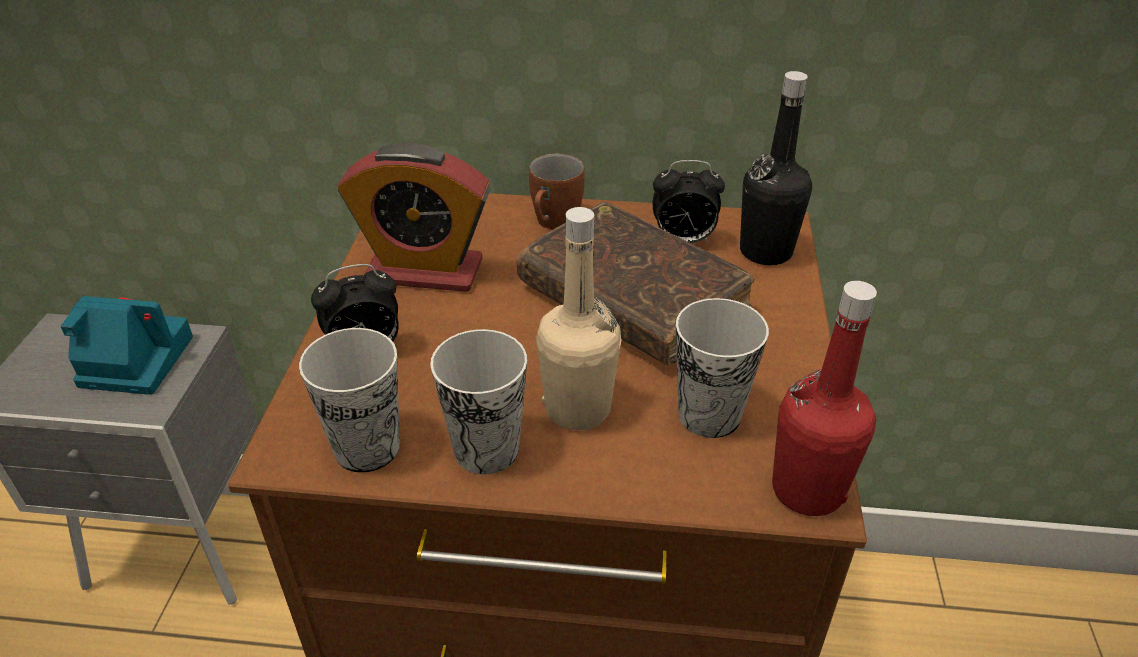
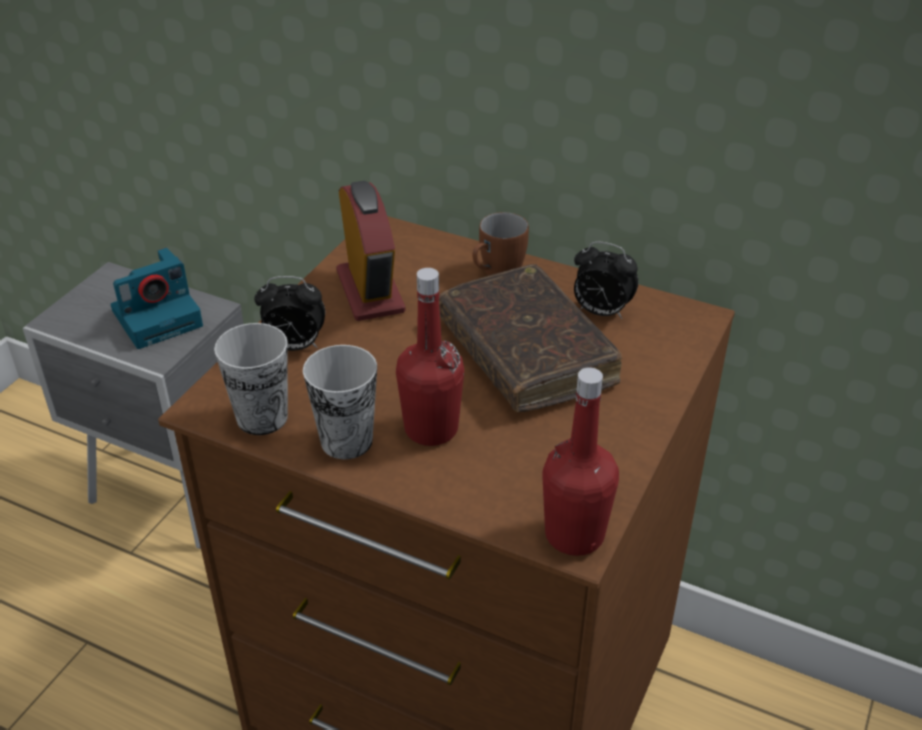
camera: 20 degrees right, 0 degrees up
camera [61,296,193,395] -> camera turned 120 degrees clockwise [111,248,203,349]
alarm clock [337,143,490,292] -> alarm clock turned 135 degrees counterclockwise [336,181,406,321]
beige bottle [536,207,621,430] -> red bottle [396,268,464,446]
cup [676,298,769,438] -> none
black bottle [740,71,812,265] -> none

